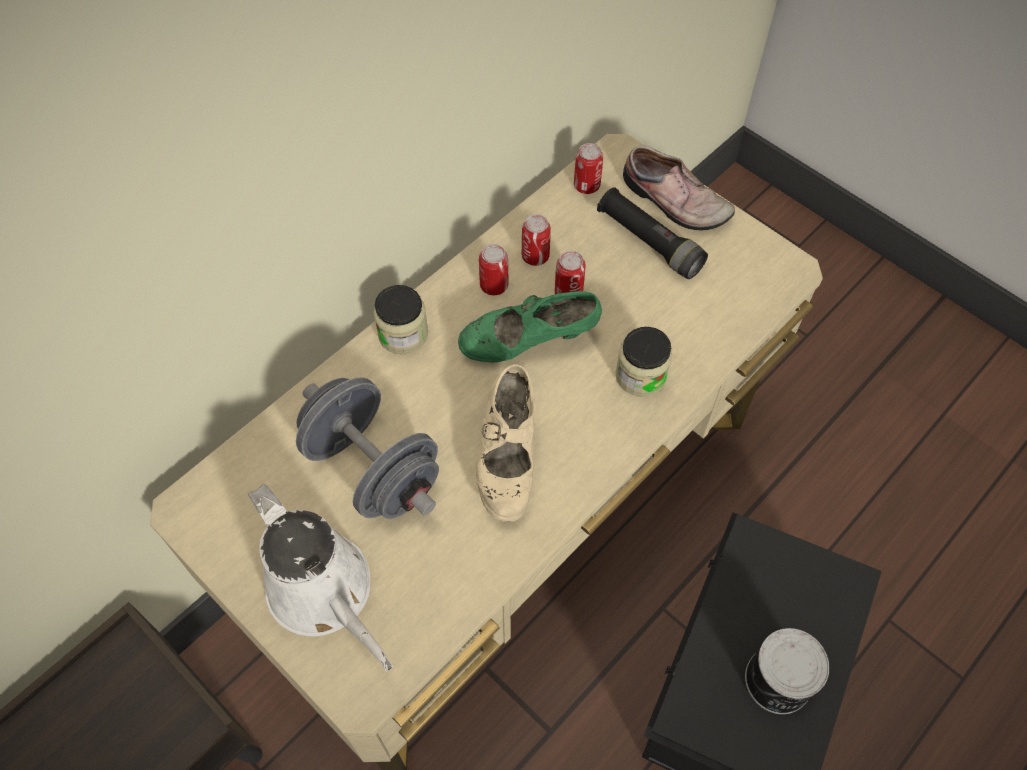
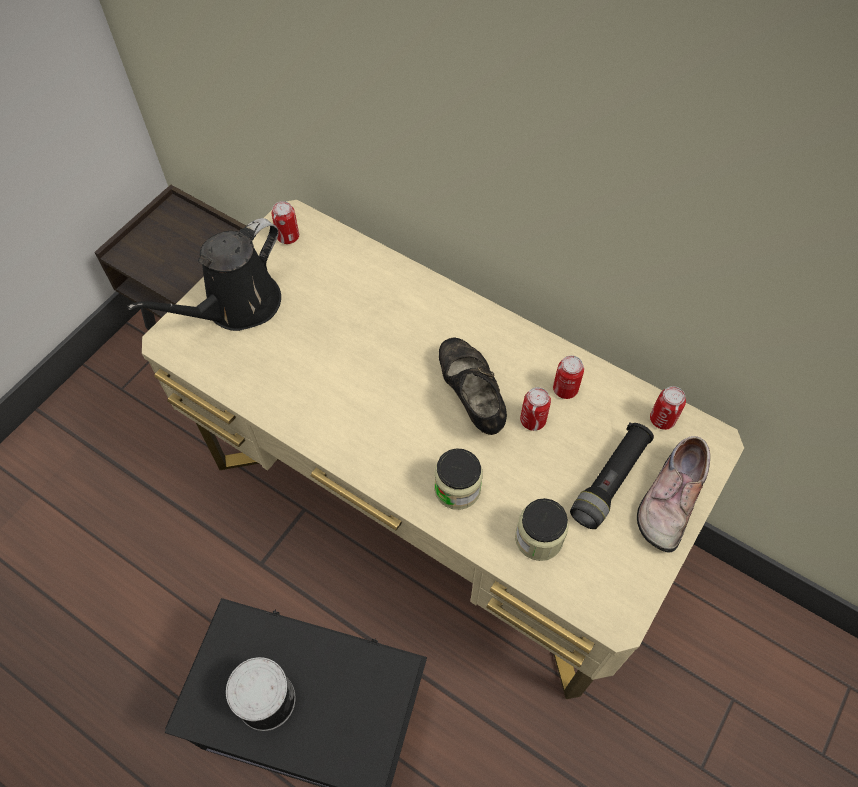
camera: 80 degrees right, 0 degrees up
white watering can [248,484,393,672] -> black watering can [127,218,281,331]
grey dumbbell [296,377,439,519] -> none
jar [373,285,428,354] -> jar moved to [515,498,569,561]
green shoe [458,291,602,362] -> black shoe [439,338,507,435]
beige shoe [476,364,535,522] -> none
can [479,244,508,295] -> can moved to [271,201,299,244]

